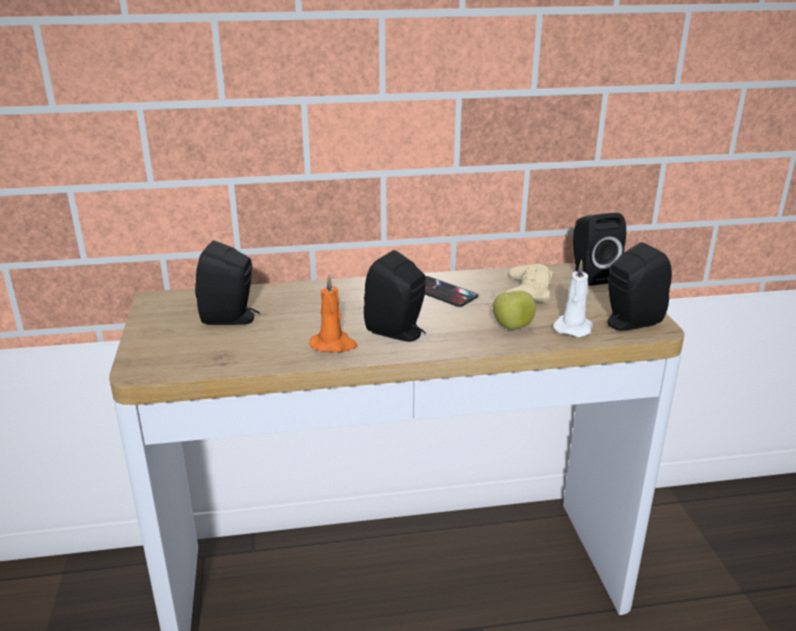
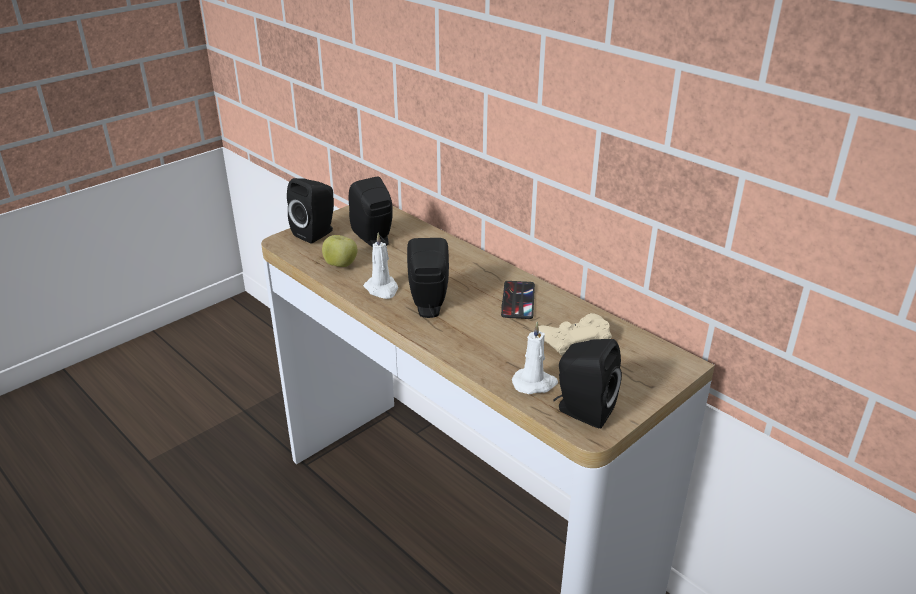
camera: 55 degrees right, 5 degrees up
orange candle [309,274,358,353] -> white candle [363,232,398,299]
apple [493,290,536,330] -> apple moved to [322,235,357,267]
black speaker [573,213,626,286] -> black speaker moved to [287,178,334,243]

